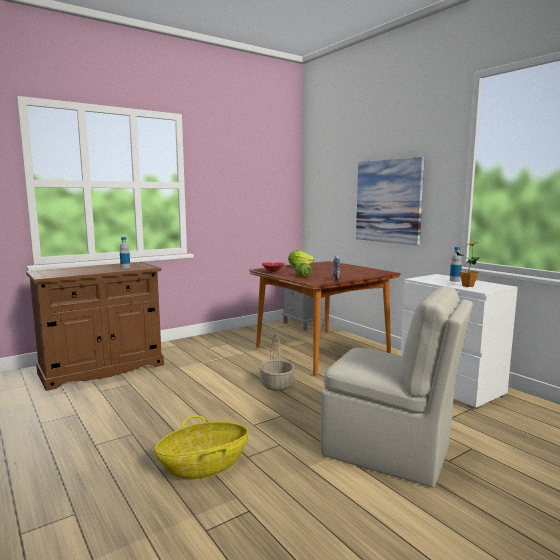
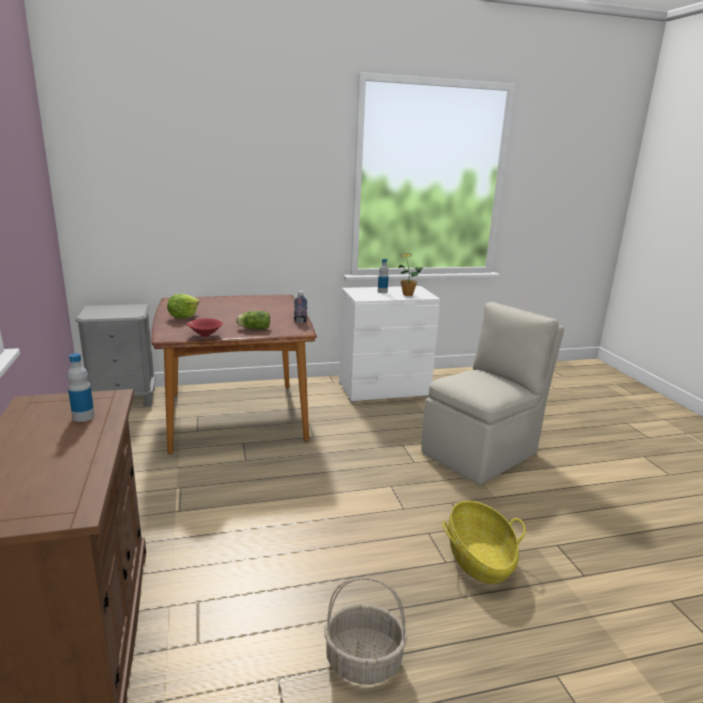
camera: 70 degrees left, 10 degrees up
basket [259,334,295,391] -> basket moved to [324,578,407,684]
picture [356,156,425,246] -> none

